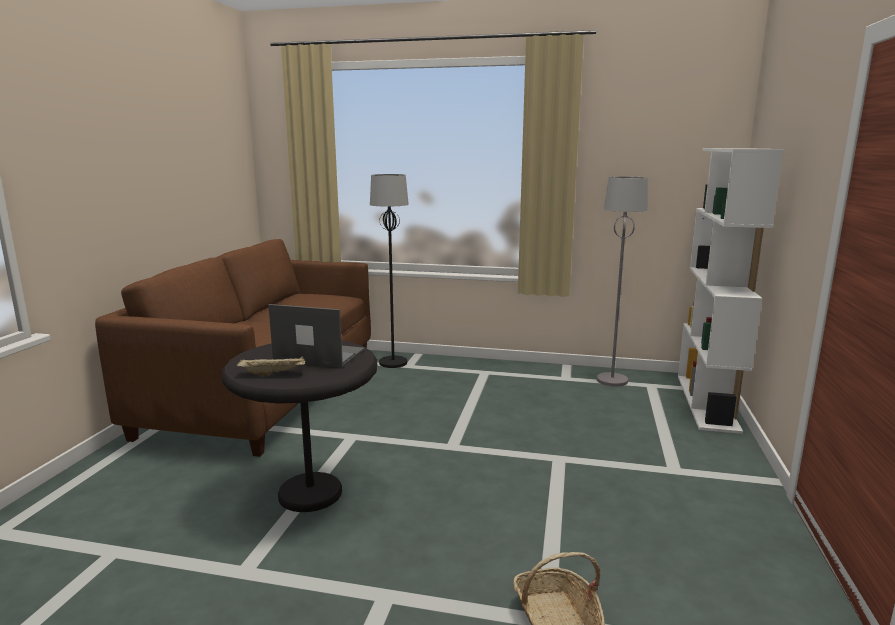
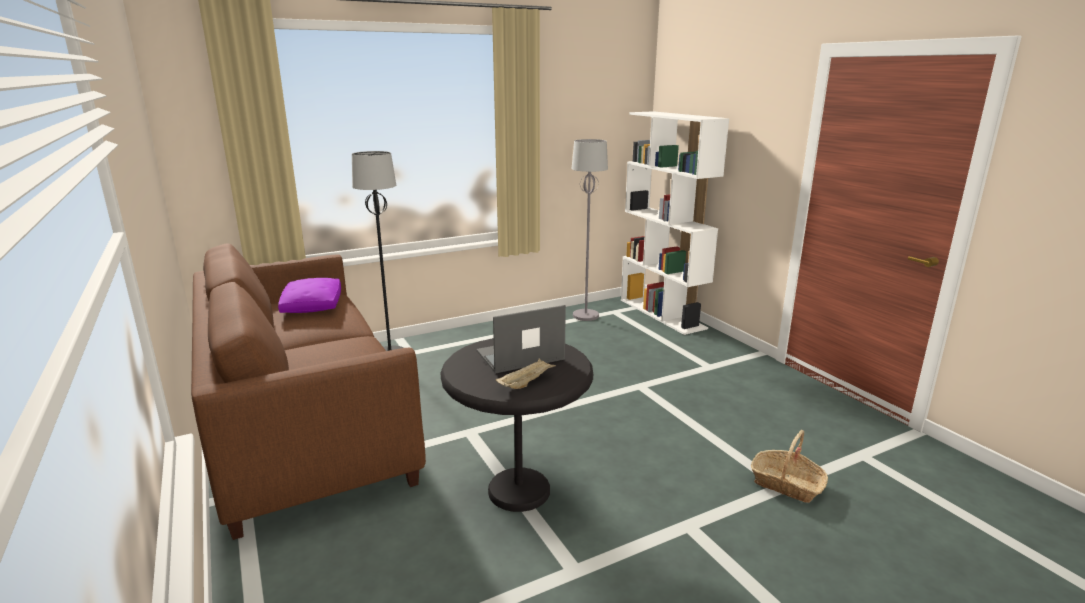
camera: 40 degrees left, 5 degrees up
none -> purple pillow [278,278,341,313]

